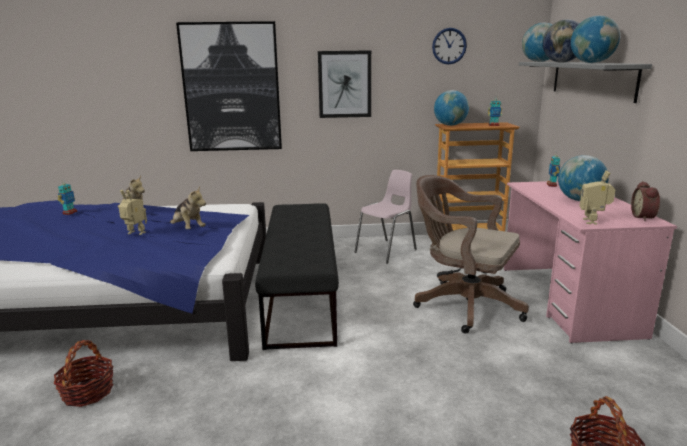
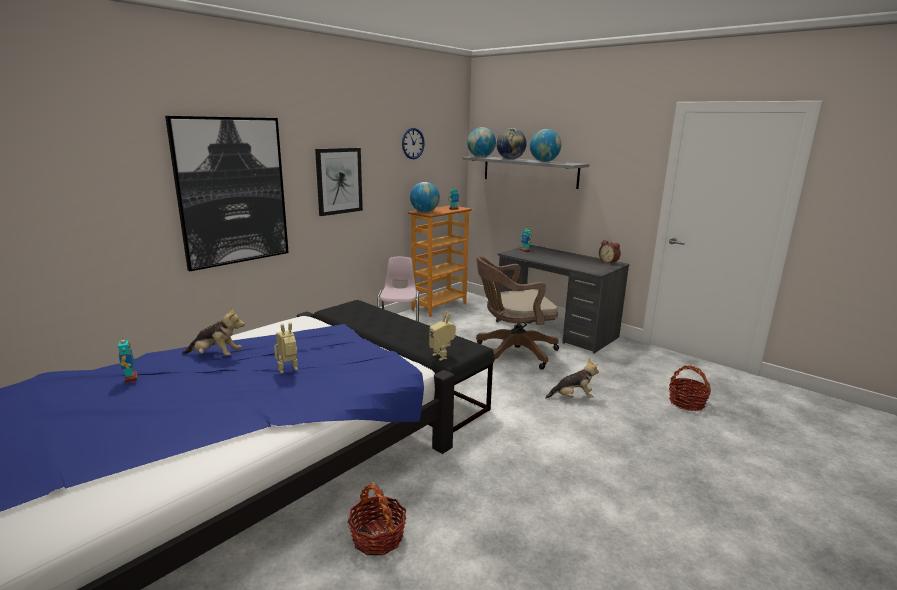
camera: 45 degrees left, 0 degrees up
plush toy [170,187,206,229] -> plush toy moved to [545,359,599,398]
pink desk [504,181,677,343] -> grey desk [496,245,630,354]
globe [558,155,609,201] -> none
toy robot [579,170,616,224] -> toy robot moved to [429,311,456,361]

